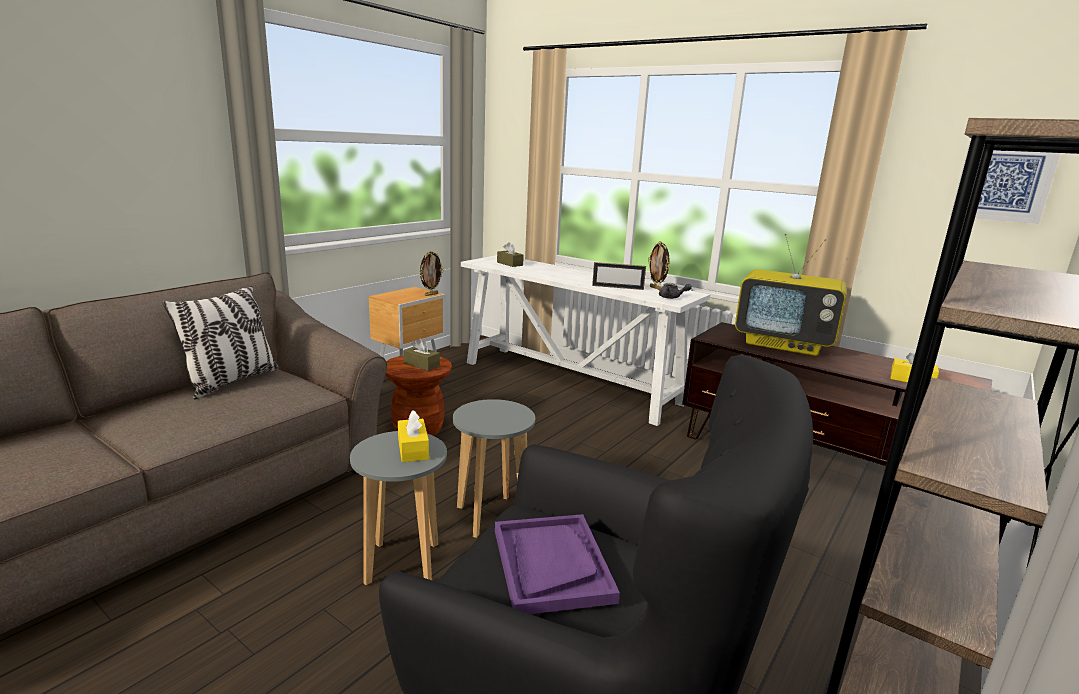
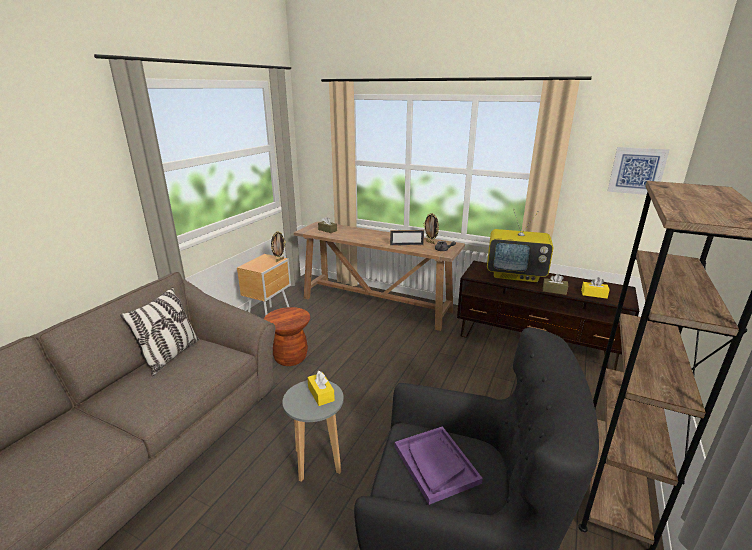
camera: 10 degrees left, 5 degrees up
brown tissue box [403,338,440,371] -> brown tissue box moved to [543,274,568,295]
grey stool [453,399,535,538] -> none
white console table [461,255,710,426] -> brown console table [294,222,465,331]

